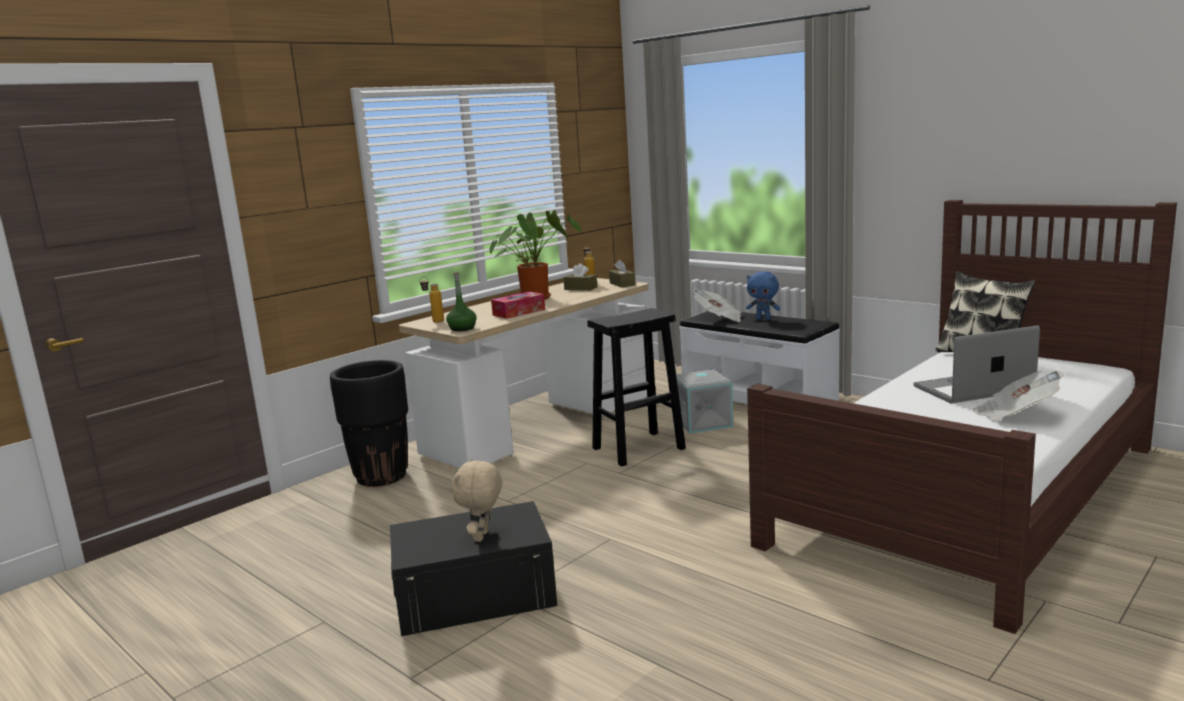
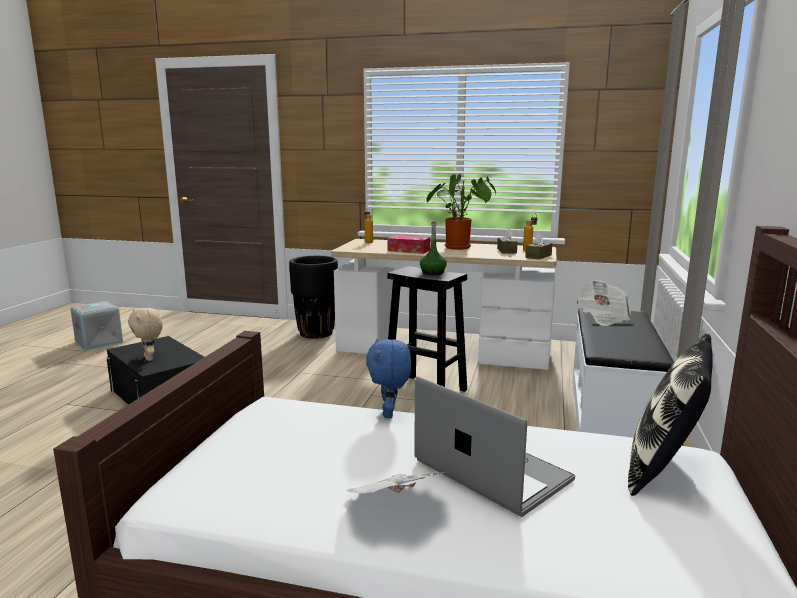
camera: 60 degrees right, 0 degrees up
green bottle [446,272,477,331] -> green bottle moved to [420,222,447,275]
beige plush toy [451,458,502,542] -> beige plush toy turned 105 degrees counterclockwise [128,308,163,361]
grey storage box [676,369,733,434] -> grey storage box moved to [70,301,123,351]
blue plush toy [746,271,780,320] -> blue plush toy moved to [366,338,411,418]

